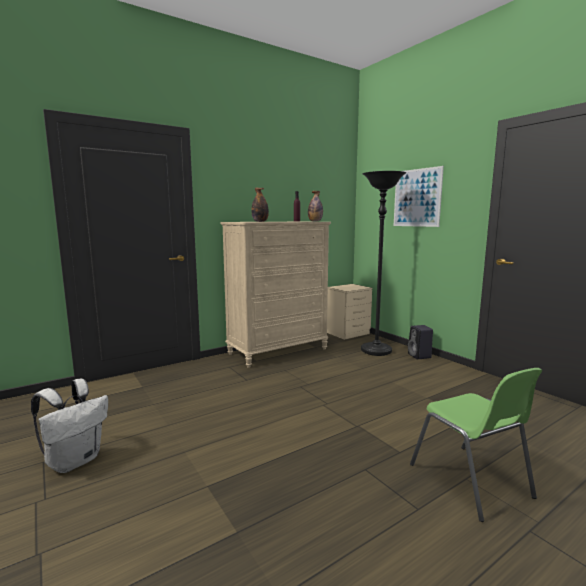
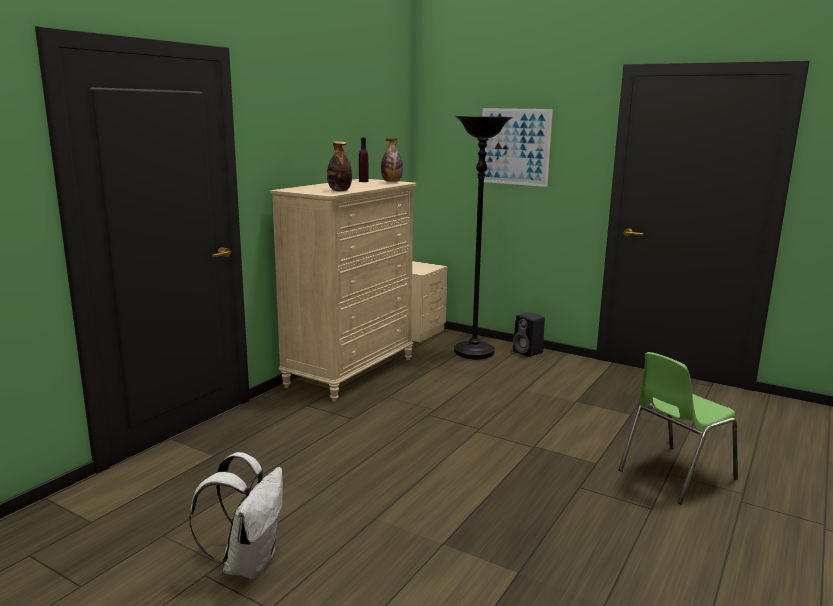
camera: 25 degrees left, 5 degrees up
green chair [410,368,542,522] -> green chair turned 105 degrees clockwise [619,352,738,504]

